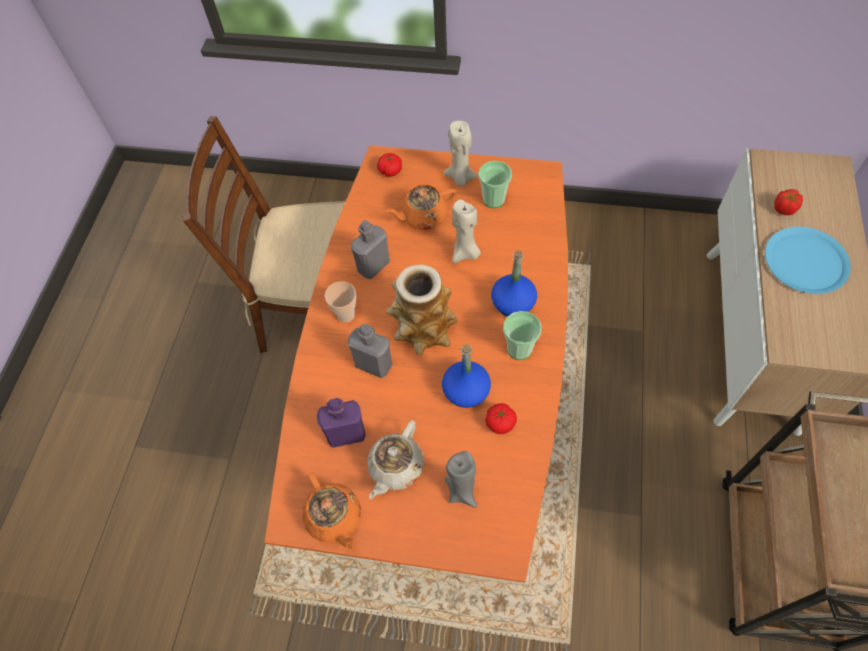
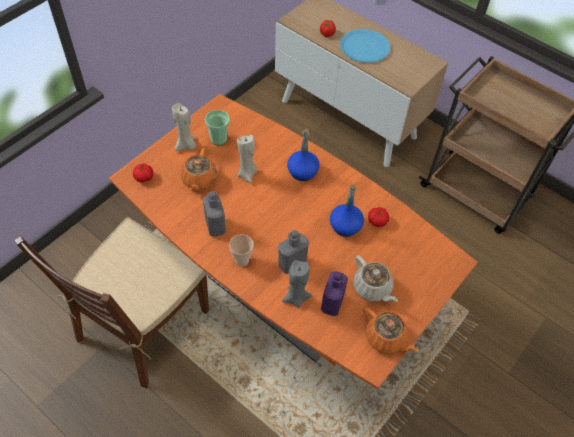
camera: 65 degrees left, 5 degrees down
orange teapot [302,472,361,552] -> orange teapot turned 45 degrees clockwise [363,307,419,354]
vase [386,264,458,355] -> none
grey candle [444,451,477,508] -> grey candle moved to [282,260,312,308]
cup [503,311,542,360] -> none

